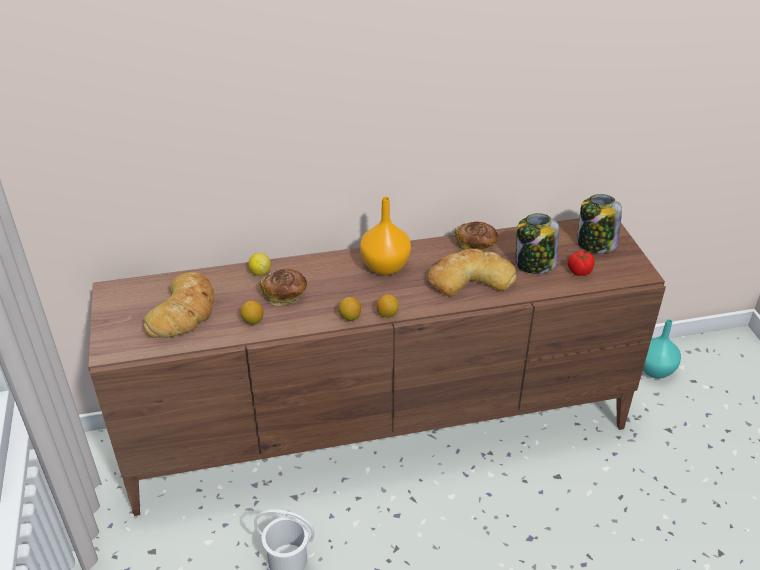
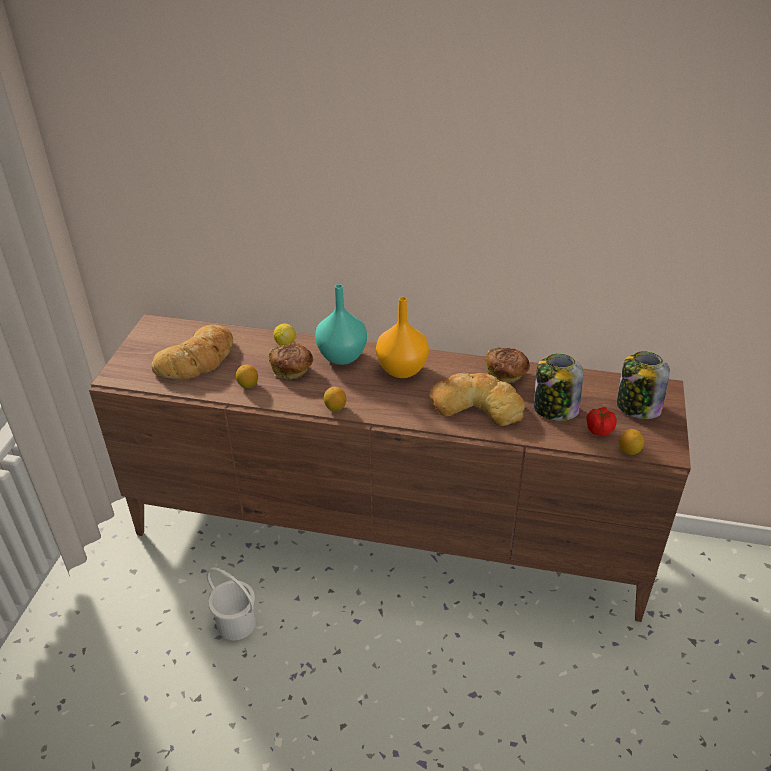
camera: 25 degrees right, 0 degrees up
lemon [377,294,399,318] -> lemon moved to [619,429,644,455]
turquoise vase [643,319,681,378] -> turquoise vase moved to [315,284,367,365]

